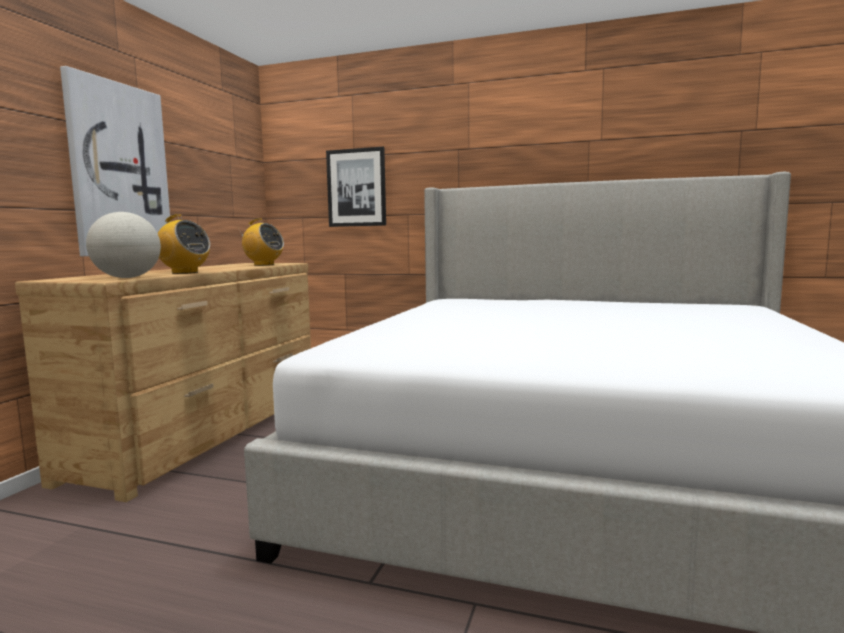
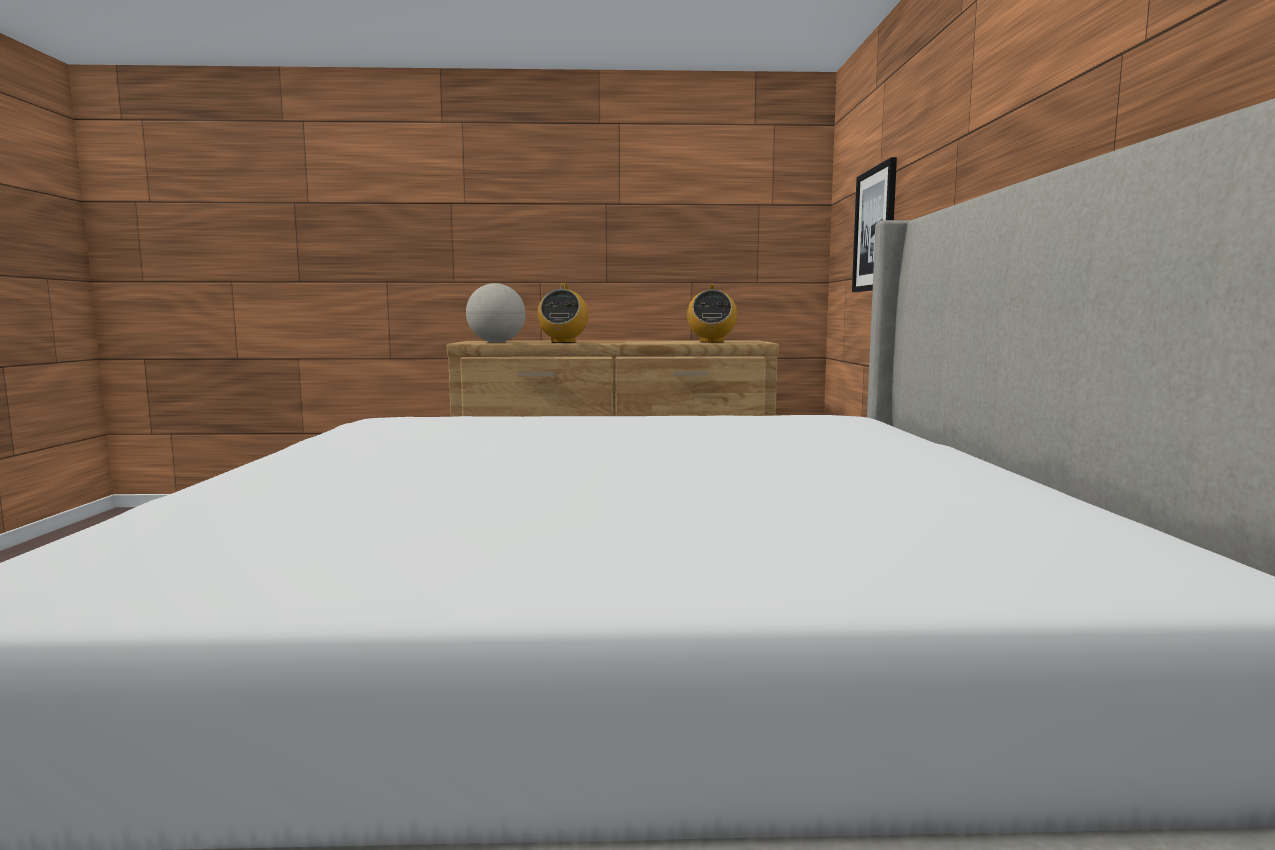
camera: 70 degrees right, 0 degrees up
picture [60,66,171,256] -> none

